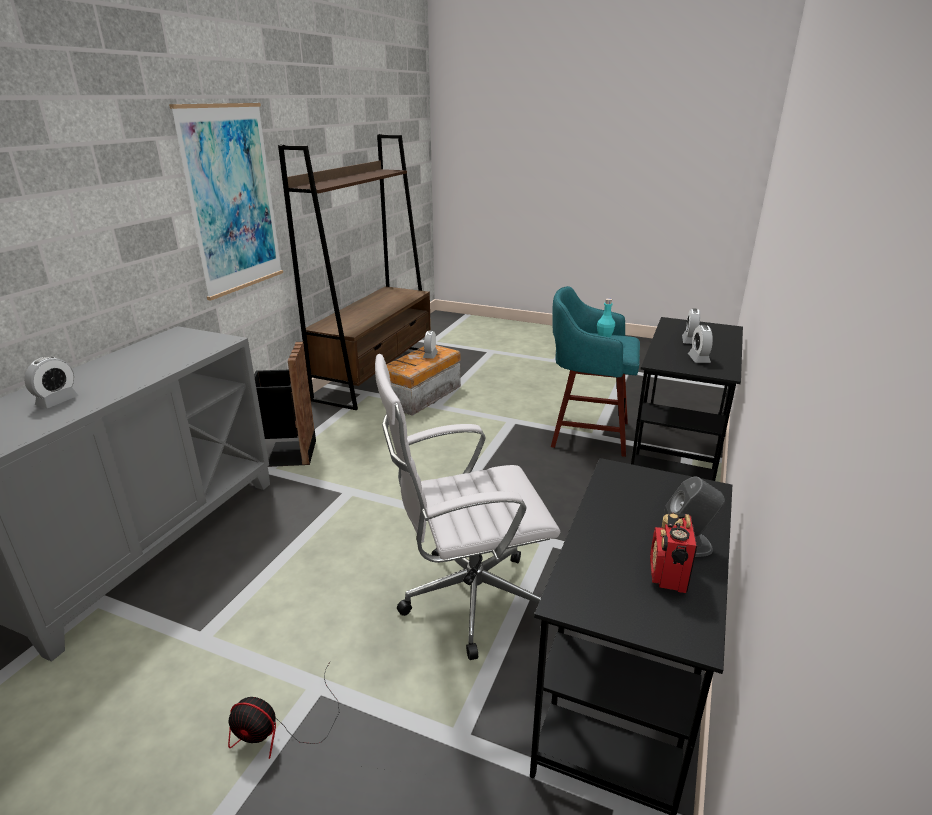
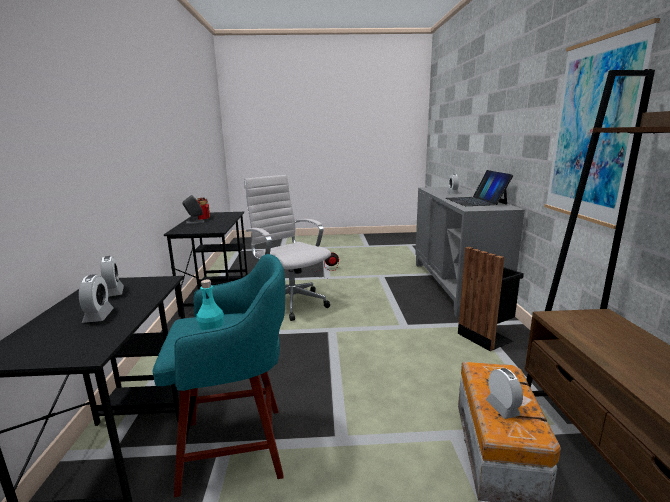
camera: 155 degrees right, 10 degrees down
white office chair [375,354,560,660] -> white office chair turned 90 degrees counterclockwise [244,175,331,321]
none -> laptop [446,170,513,206]

